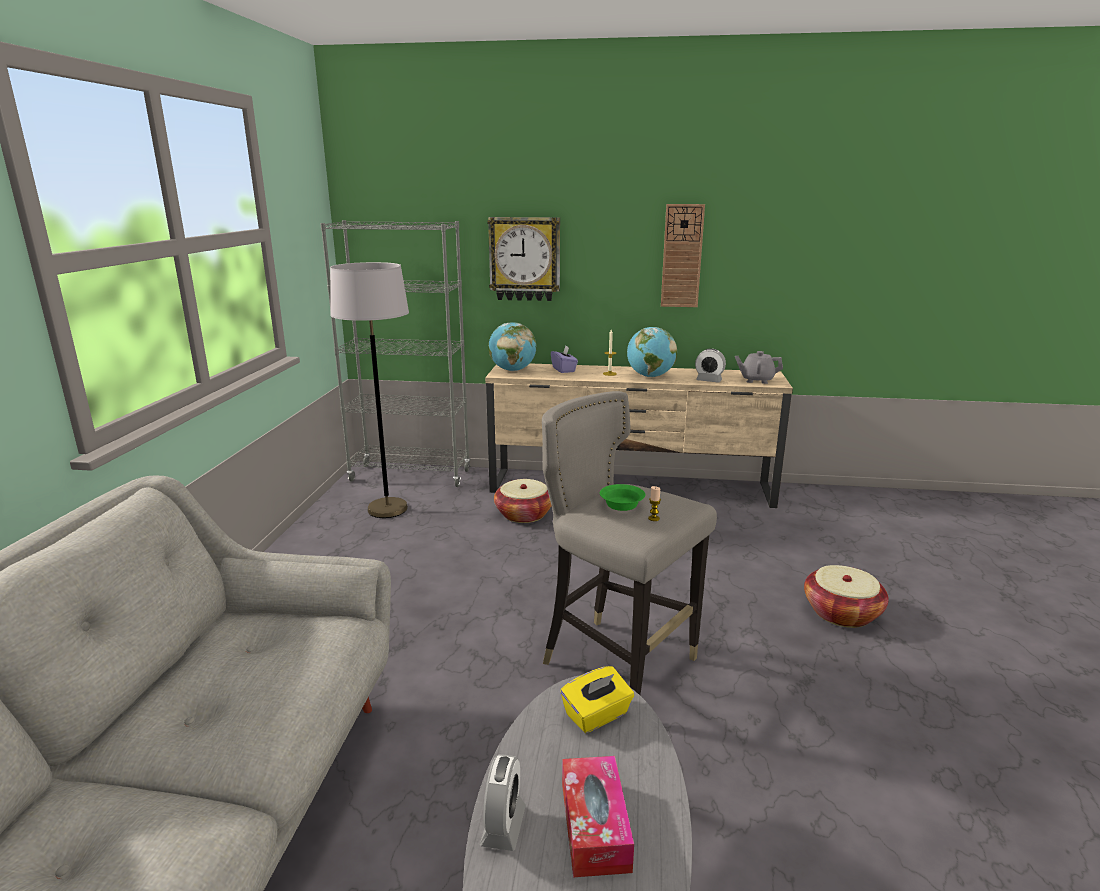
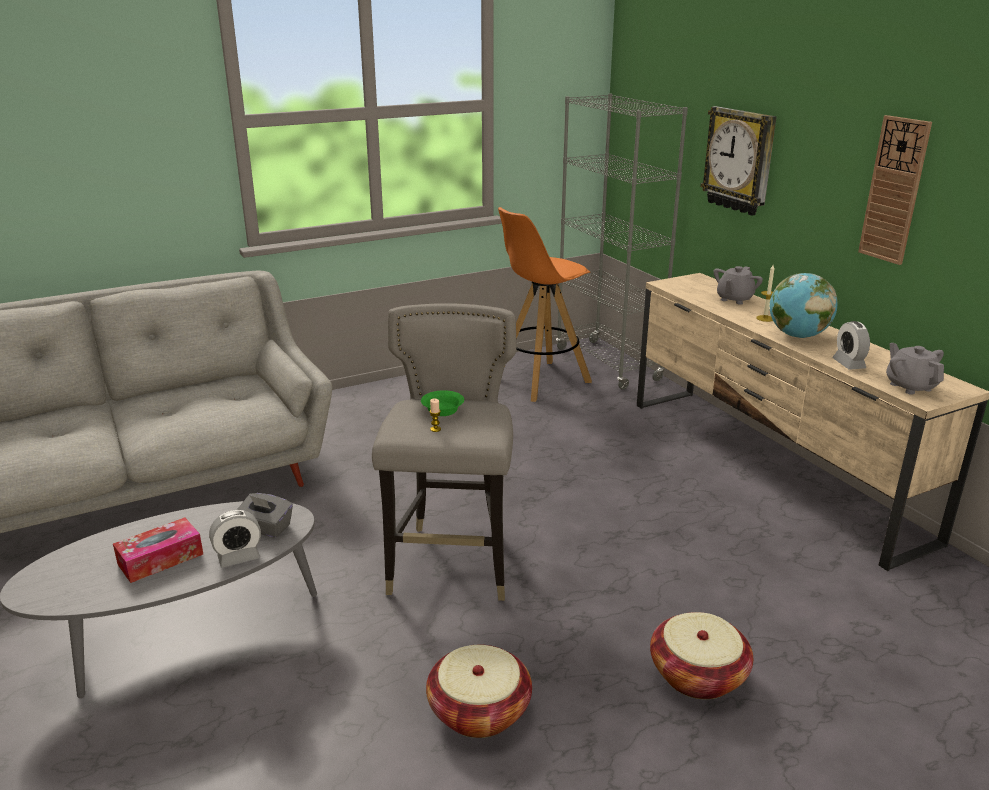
camera: 55 degrees right, 5 degrees up
grey floor lamp [330,262,409,518] -> orange stool [498,207,592,402]
alarm clock [480,754,526,851] -> alarm clock moved to [209,510,261,568]
globe [488,322,537,371] -> none
basket [494,479,551,523] -> basket moved to [426,645,532,738]
purple tissue box [551,346,578,373] -> grey teapot [714,266,763,305]
yellow tissue box [560,666,634,733] -> grey tissue box [237,493,293,537]

